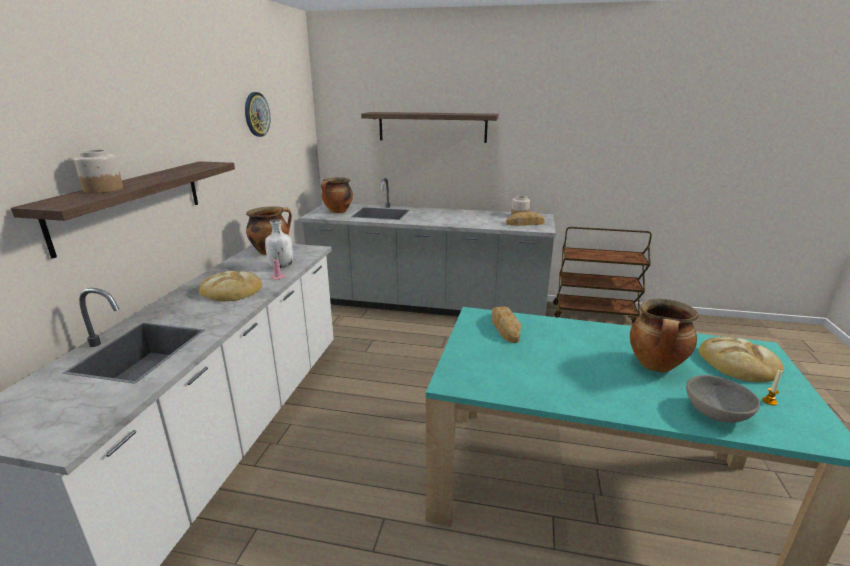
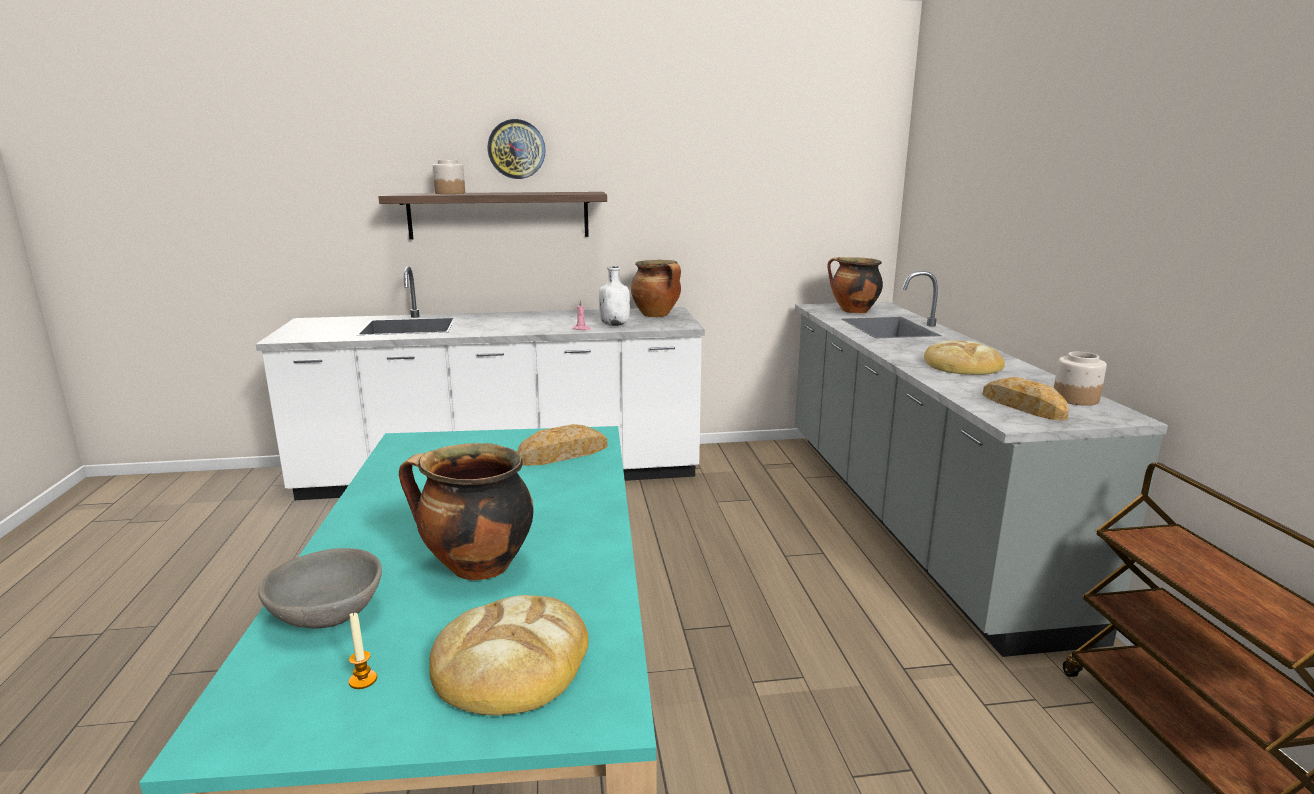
camera: 70 degrees right, 5 degrees down
bread [199,271,262,302] -> bread moved to [924,340,1005,375]
wall clock [245,92,270,137] -> wall clock moved to [488,119,546,179]
shelf [361,112,499,143] -> none

